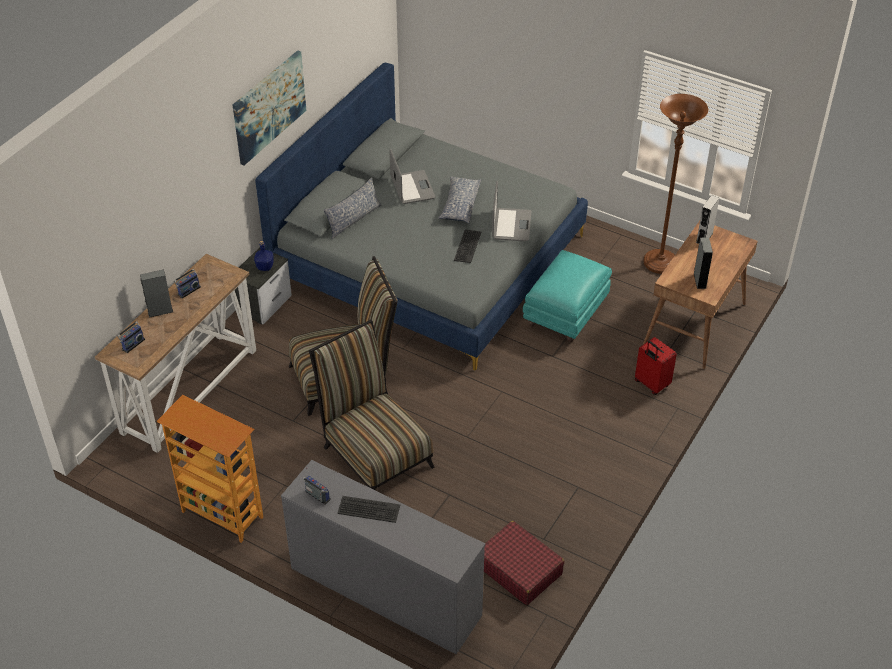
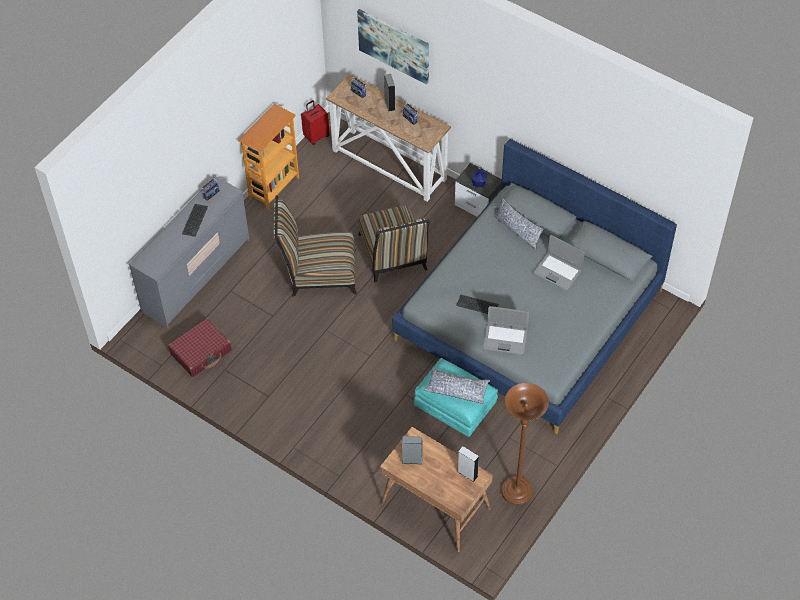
camera: 95 degrees right, 10 degrees up
picture [233,50,306,165] -> picture moved to [357,9,429,85]
chair [309,319,434,490] -> chair turned 150 degrees counterclockwise [274,196,357,296]
laptop [389,149,435,204] -> laptop turned 45 degrees clockwise [533,235,585,290]
pillow [438,176,481,224] -> pillow moved to [424,368,490,404]
red suitcase [635,337,677,395] -> red suitcase moved to [301,100,329,145]

